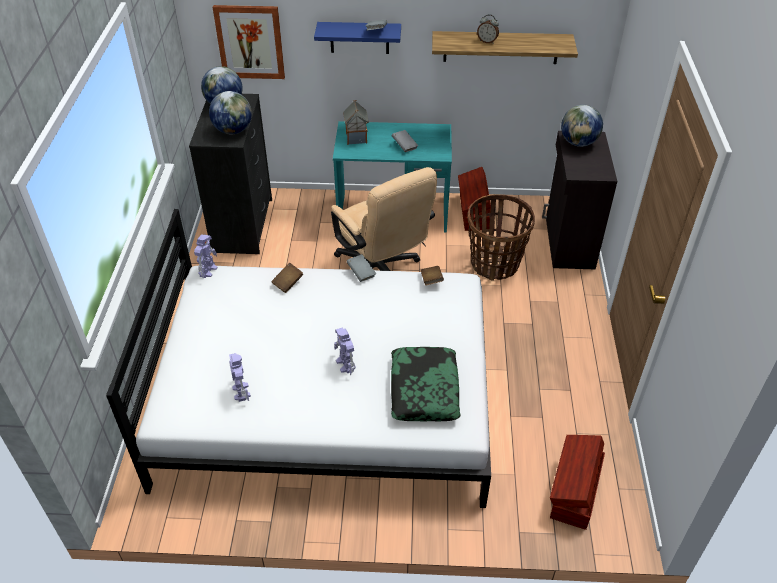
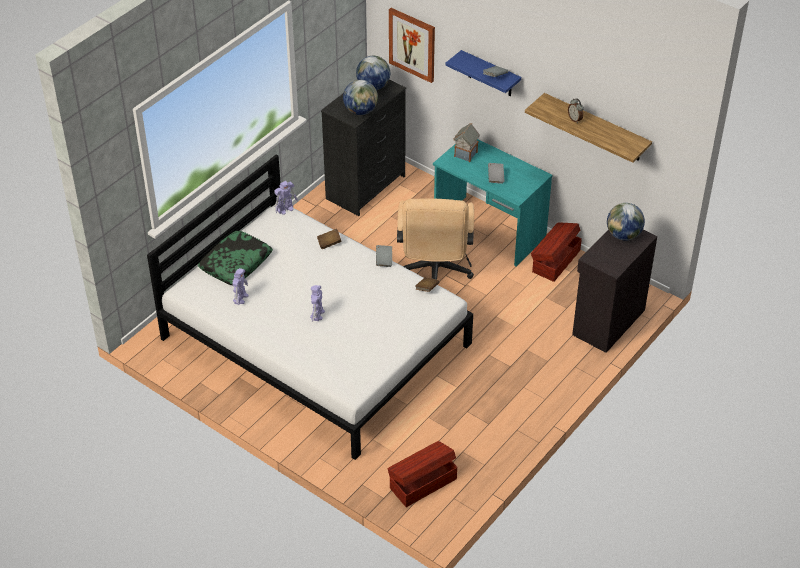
camera: 35 degrees right, 0 degrees up
pillow [391,347,461,421] -> pillow moved to [198,231,273,285]
basket [467,194,535,281] -> none

